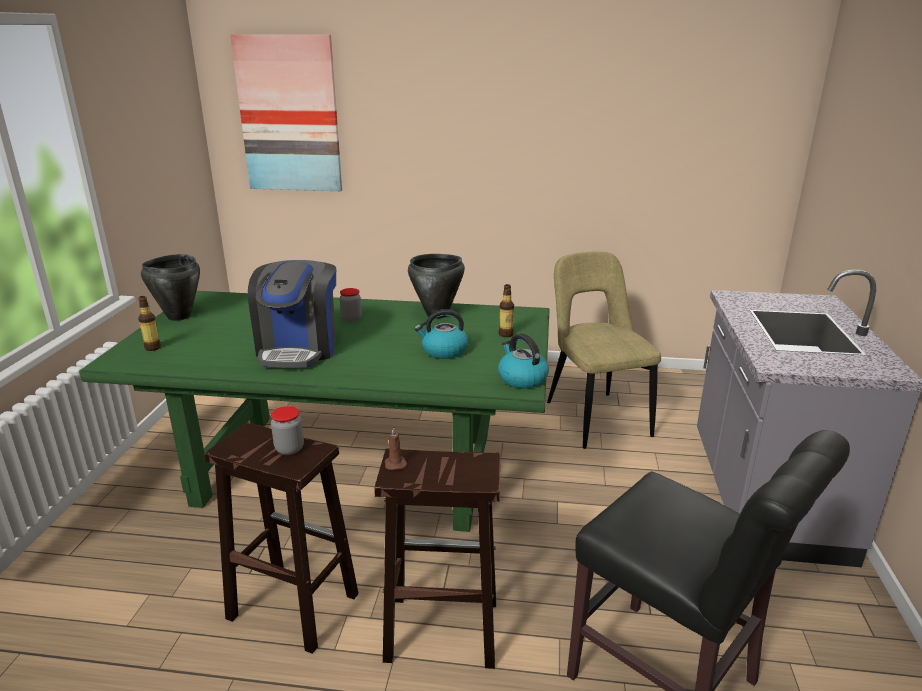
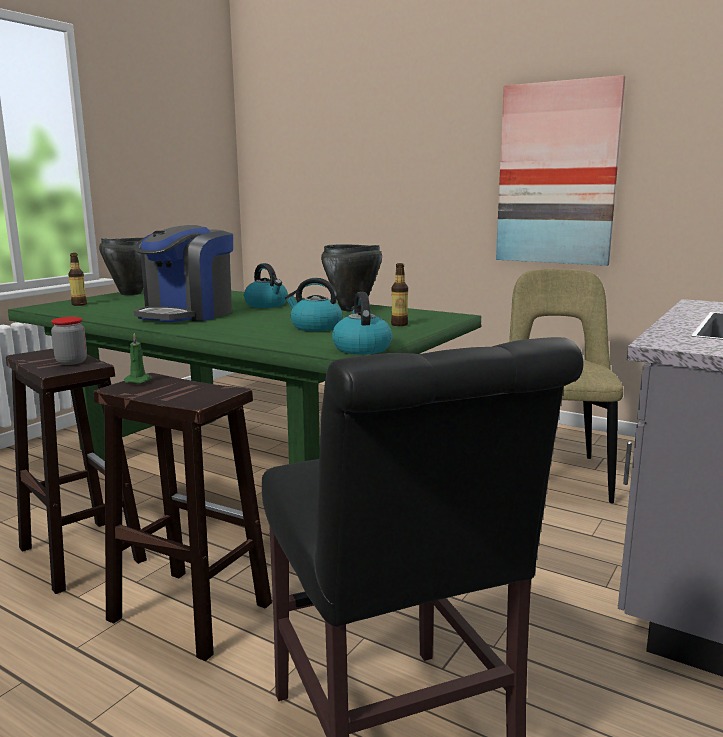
camera: 25 degrees right, 10 degrees down
picture [230,34,342,191] -> picture moved to [496,75,625,266]
jar [340,288,362,322] -> kettle [244,263,288,308]
brown candle [385,427,407,470] -> green candle [124,333,152,384]

